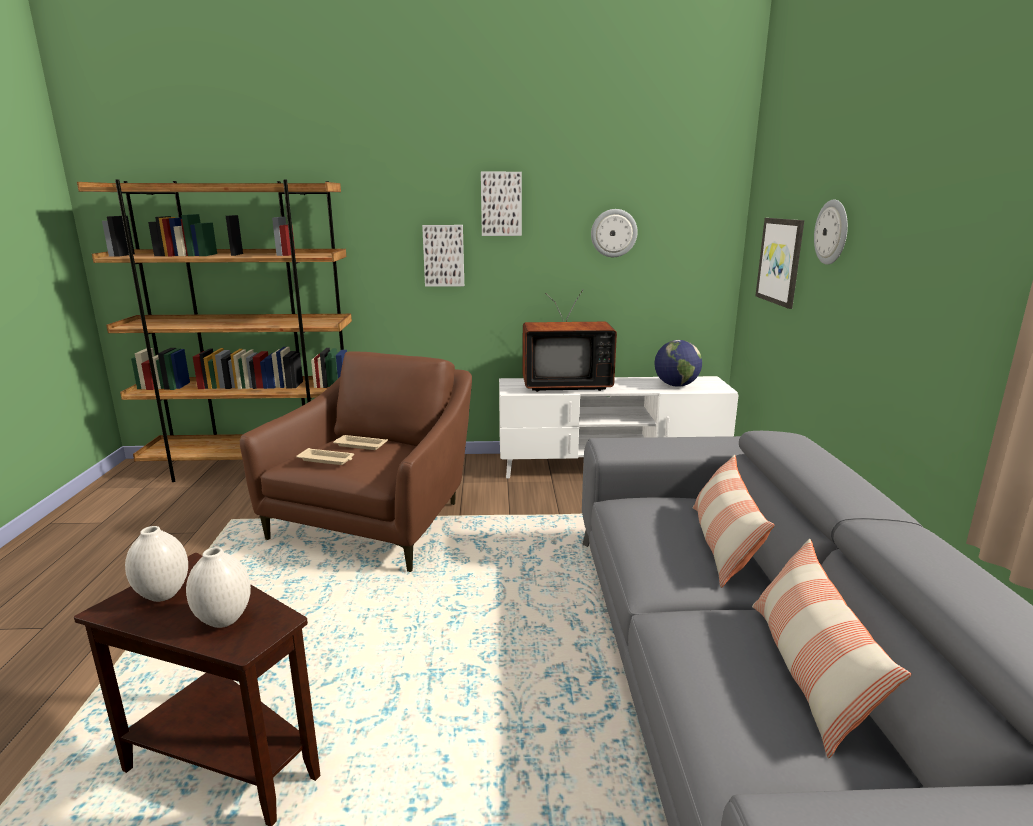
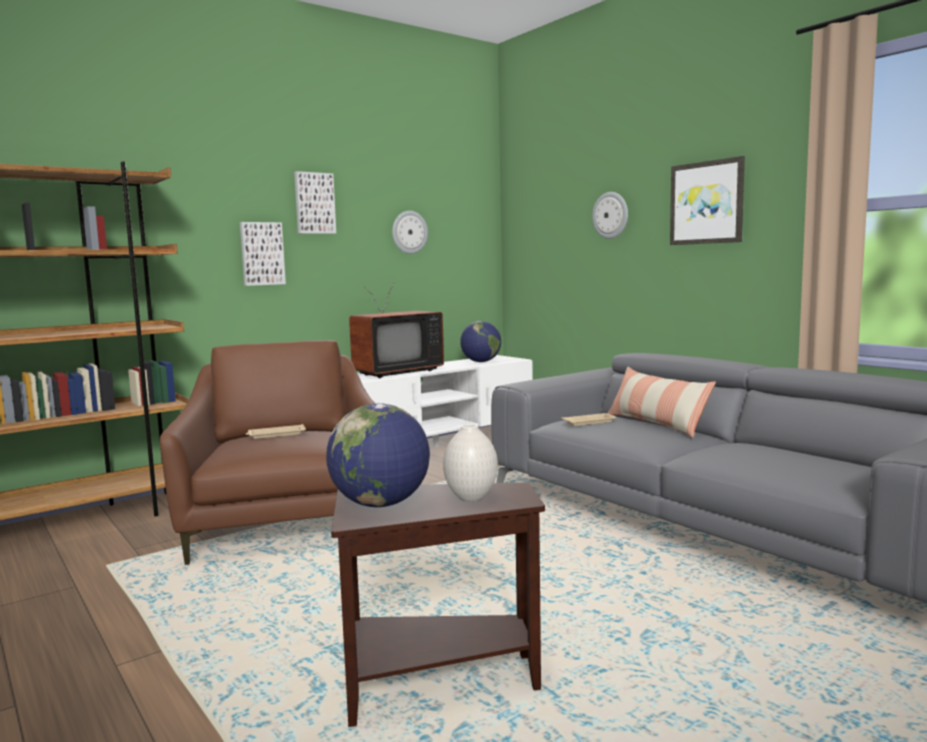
camera: 35 degrees left, 10 degrees down
white vase [125,526,188,602] -> globe [326,403,430,507]
beige tray [296,448,354,465] -> beige tray moved to [561,413,617,426]
pillow [752,539,911,758] -> none
picture [755,218,804,309] -> picture moved to [670,156,745,245]

